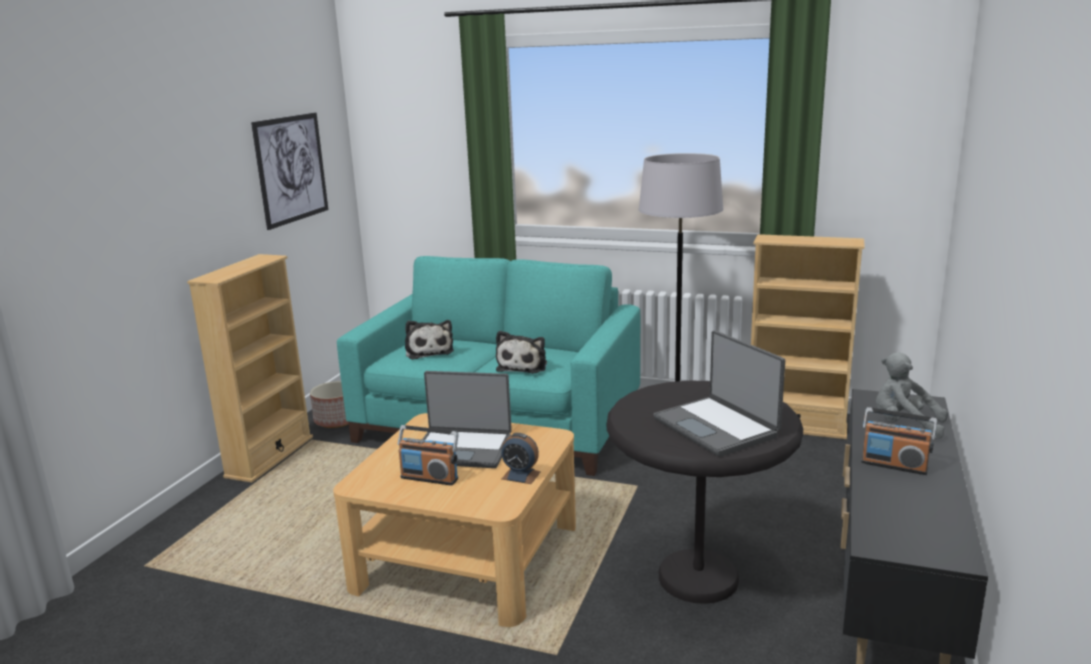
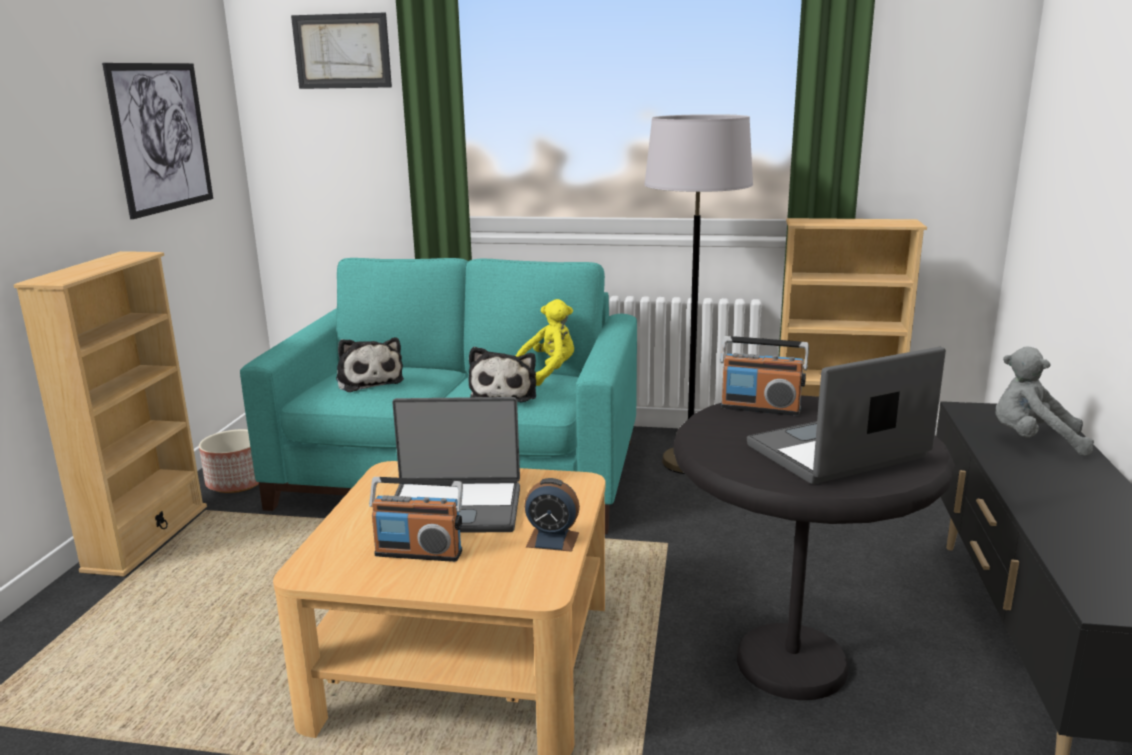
camera: 10 degrees left, 0 degrees up
laptop [654,330,785,457] -> laptop turned 105 degrees clockwise [747,347,946,484]
radio [861,407,937,475] -> radio moved to [720,336,809,416]
none -> picture [291,13,392,89]
none -> yellow plush toy [516,299,574,386]

